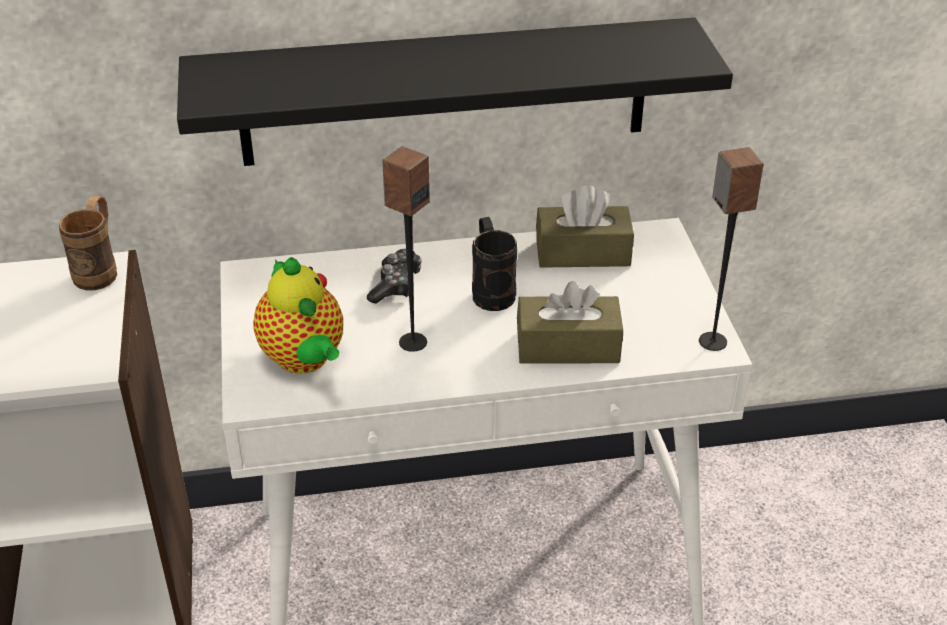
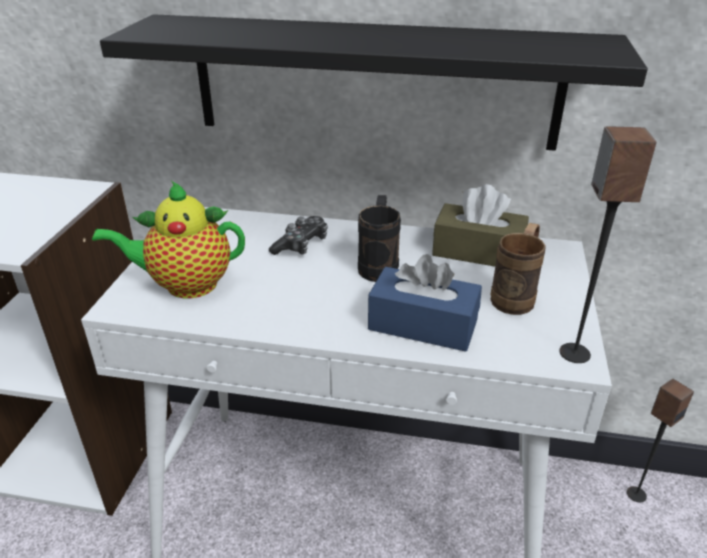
camera: 20 degrees right, 5 degrees down
brown mug [59,196,117,290] -> brown mug moved to [490,223,546,315]
teapot [253,257,343,373] -> teapot turned 90 degrees clockwise [92,181,245,298]
speaker [382,146,430,352] -> speaker moved to [627,378,694,502]
brown tissue box [517,281,623,364] -> blue tissue box [368,254,482,352]

